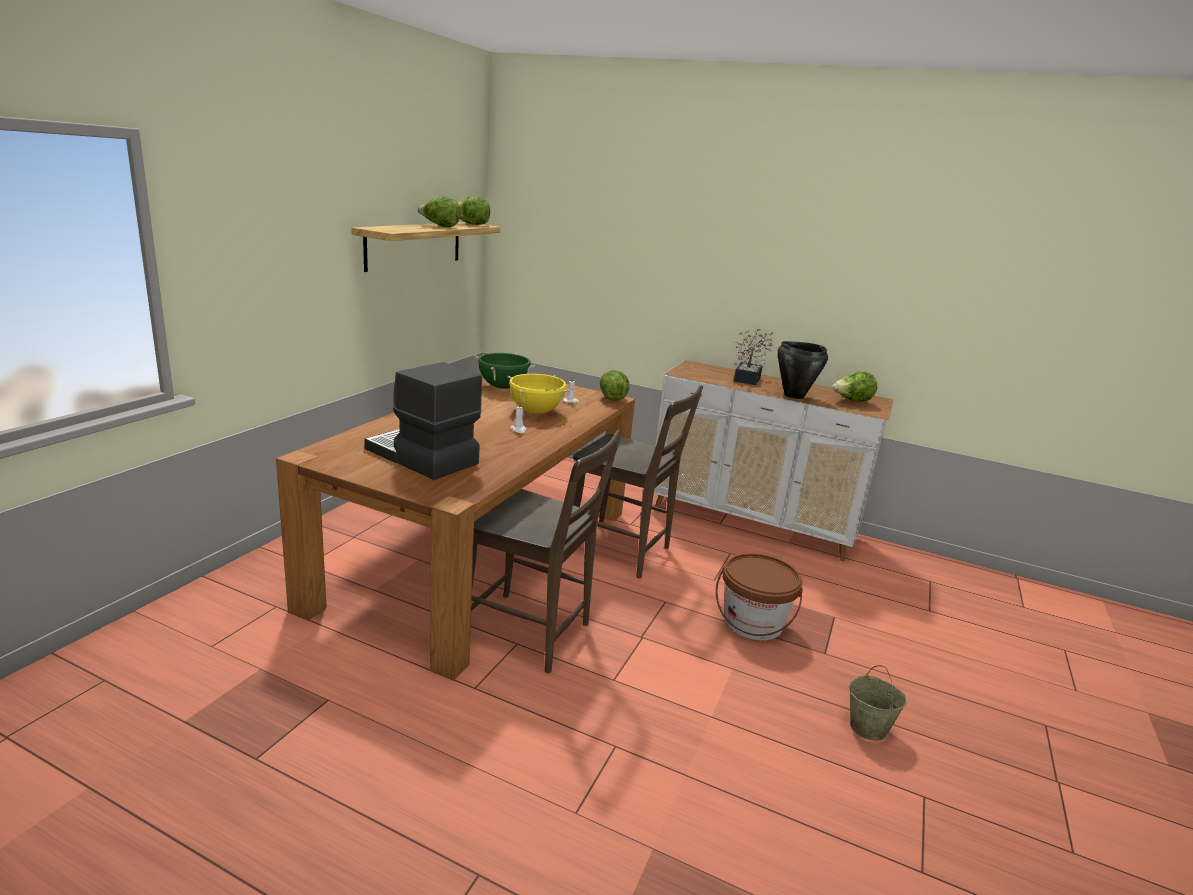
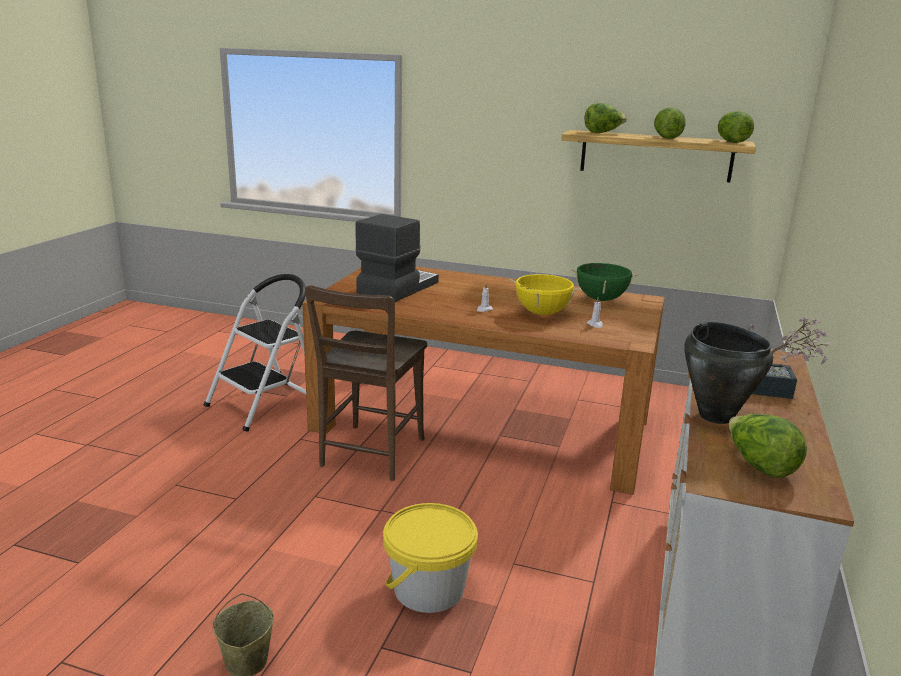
camera: 85 degrees right, 0 degrees up
brown chair [573,385,703,579] -> none
lettuce [600,370,629,401] -> lettuce moved to [584,103,627,133]
brown bucket [716,553,803,641] -> yellow bucket [383,503,478,613]
none -> step ladder [204,274,306,431]

